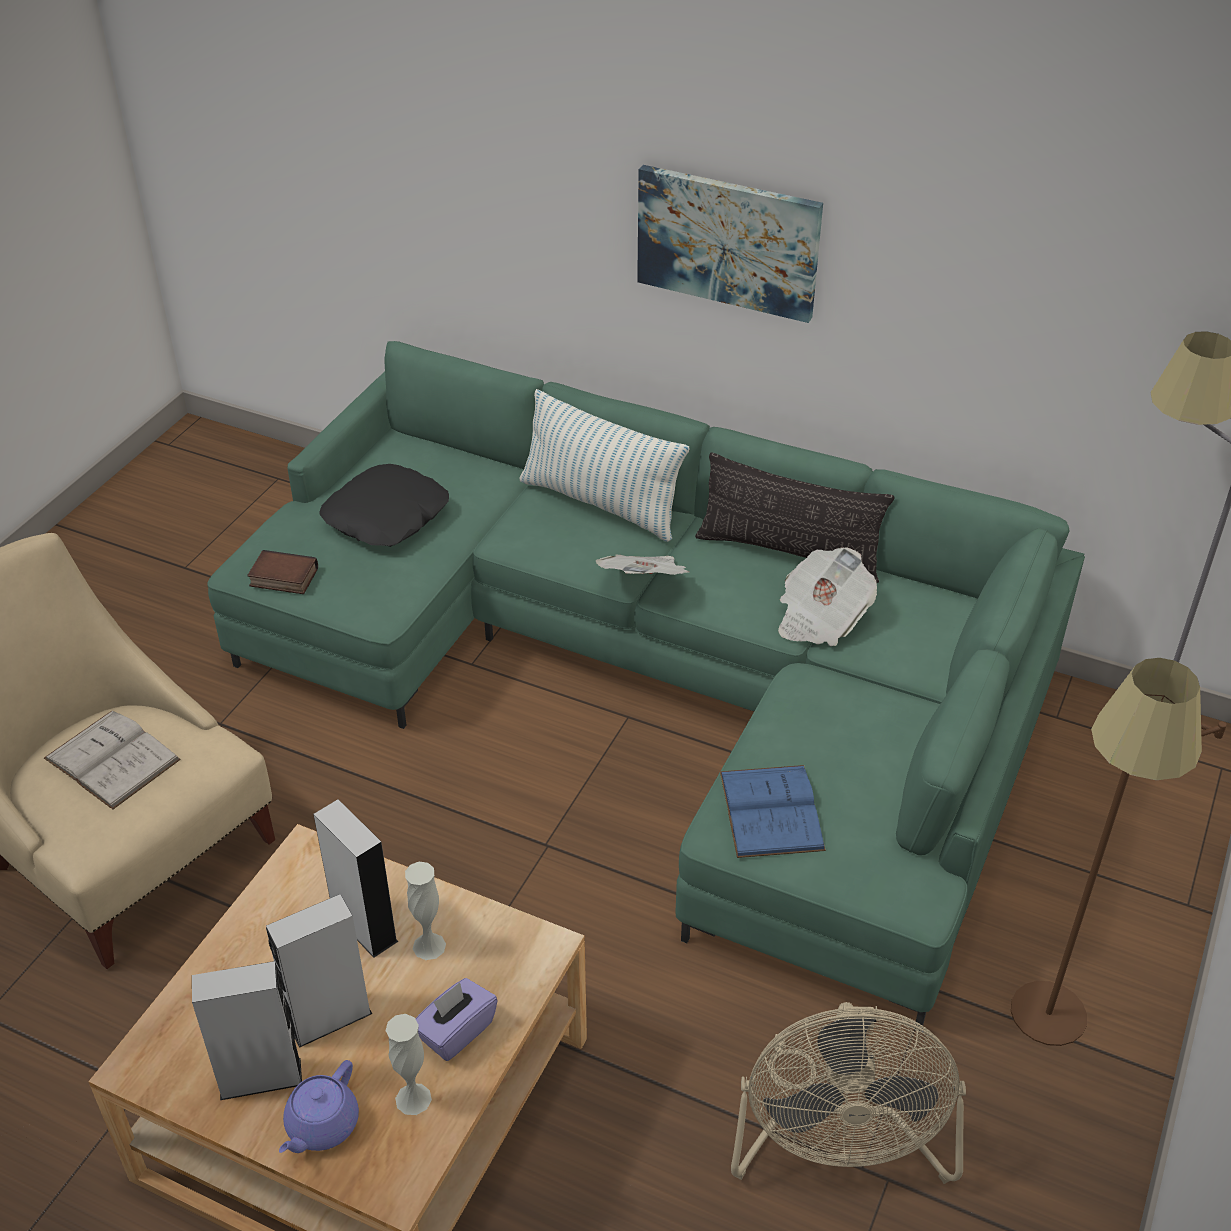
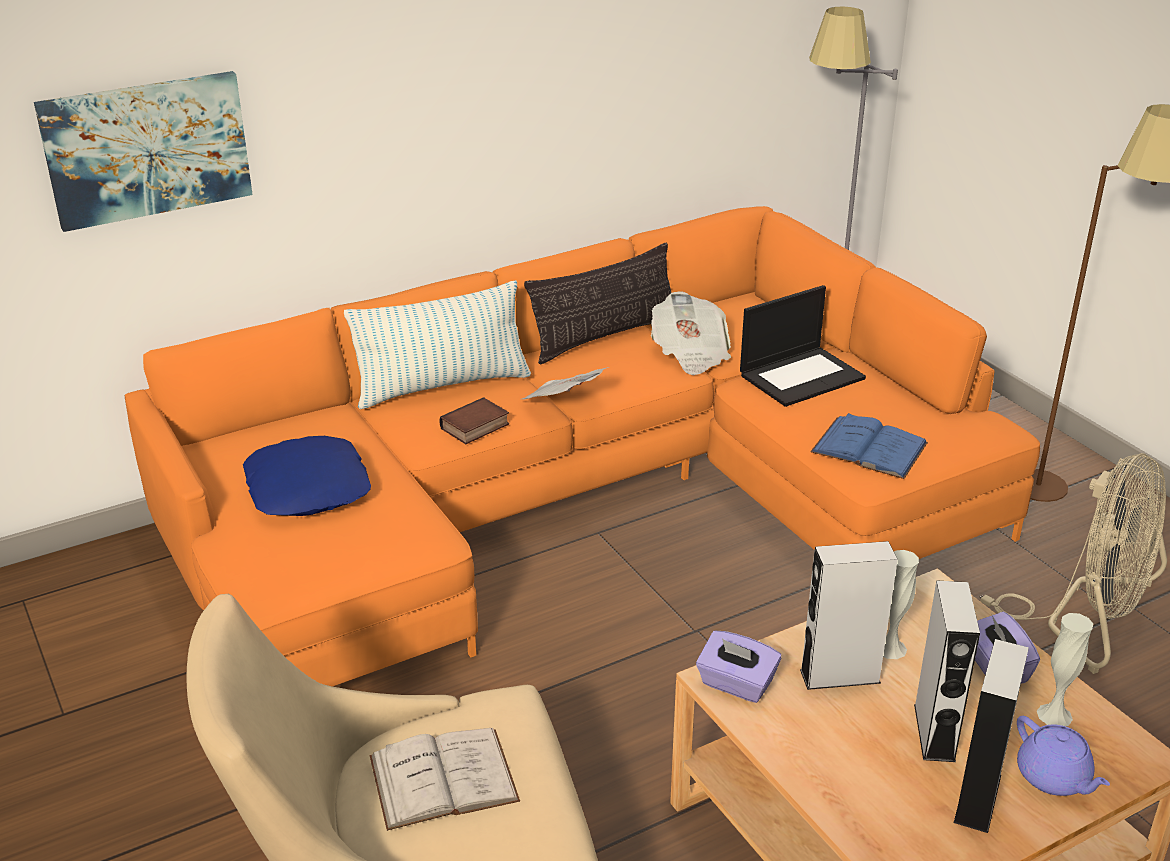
camera: 55 degrees left, 10 degrees down
green sofa [207,341,1085,1031] -> orange sofa [125,206,1040,687]
book [247,550,318,594] -> book moved to [439,397,509,444]
black pillow [319,464,449,547] -> blue pillow [243,436,371,516]
picture [637,165,823,323] -> picture moved to [34,71,253,232]
none -> purple tissue box [696,631,781,703]
none -> laptop [740,285,866,407]

